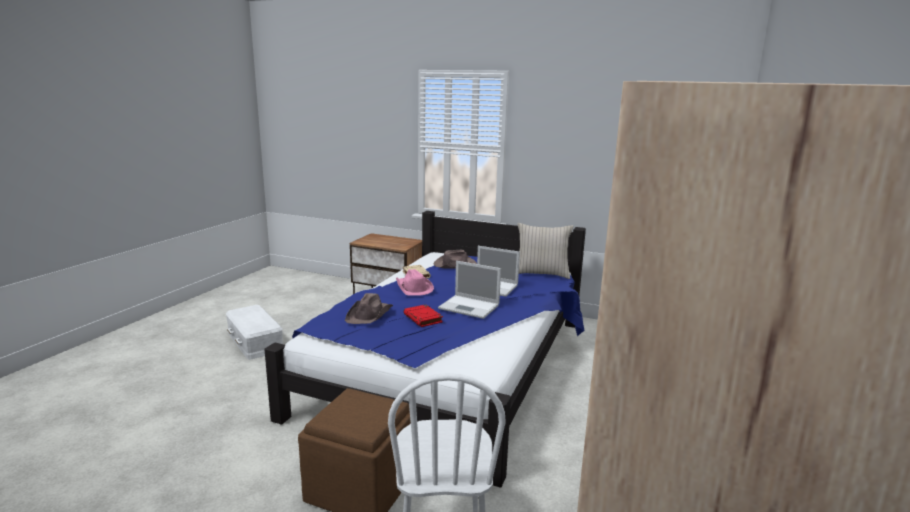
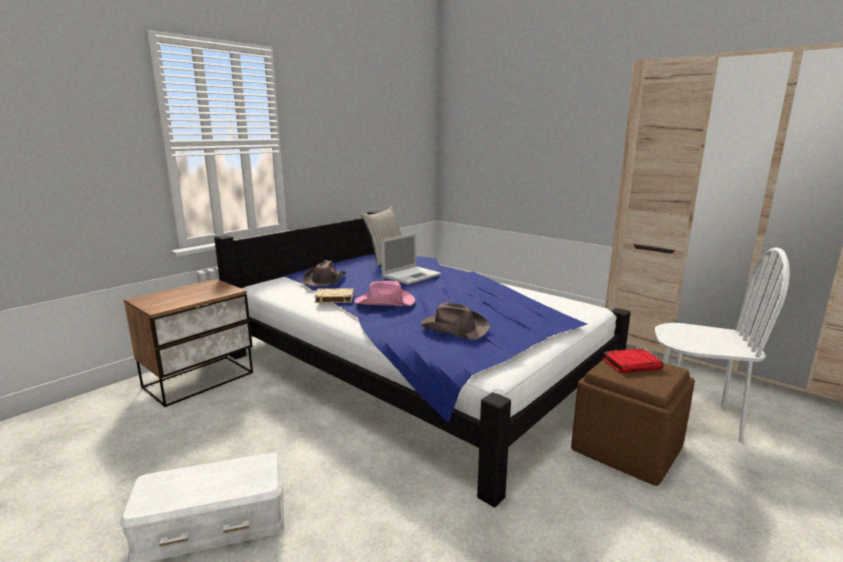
camera: 70 degrees left, 0 degrees up
red book [404,304,443,327] -> red book moved to [603,348,664,373]
laptop [438,261,501,319] -> none

